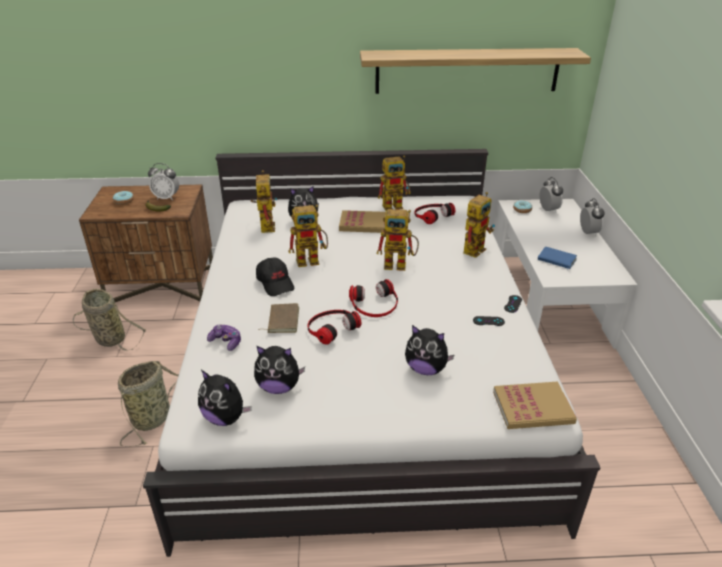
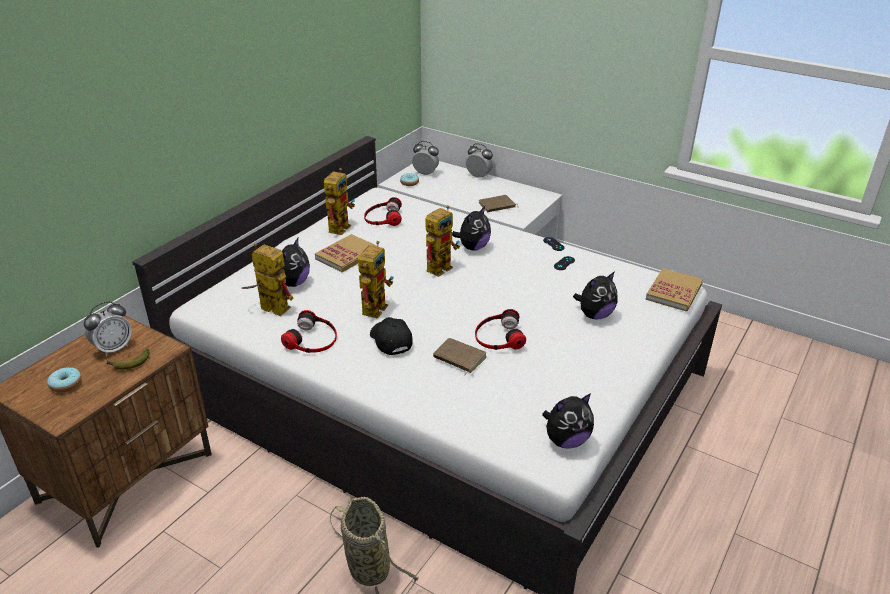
camera: 55 degrees left, 0 degrees up
basket [73,289,146,351] -> none
game controller [207,324,241,351] -> none
plush toy [254,346,305,394] -> plush toy moved to [452,206,491,251]
black cap [256,257,294,296] -> black cap turned 120 degrees counterclockwise [370,317,413,355]
headphones [349,279,398,317] -> headphones moved to [281,310,337,353]
shelf [360,48,591,94] -> none
toy robot [463,192,495,258] -> none
blue book [538,247,577,270] -> brown book [479,195,519,212]

